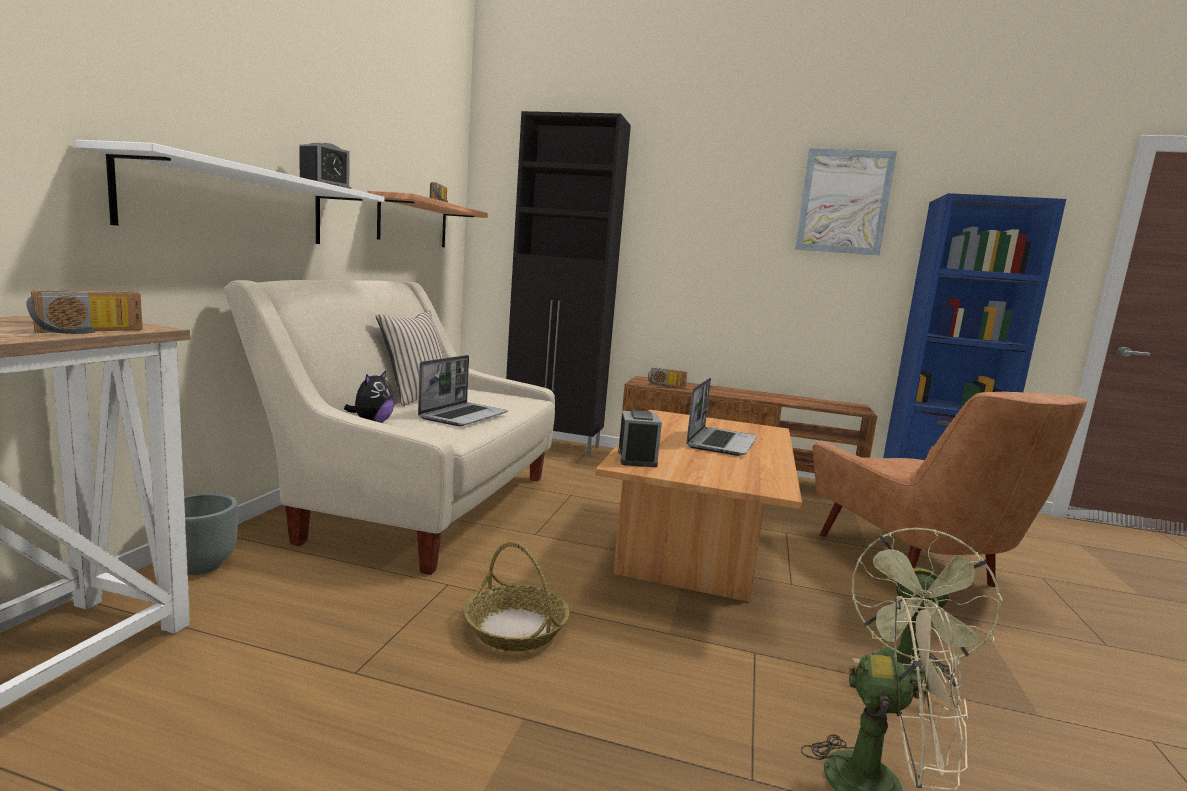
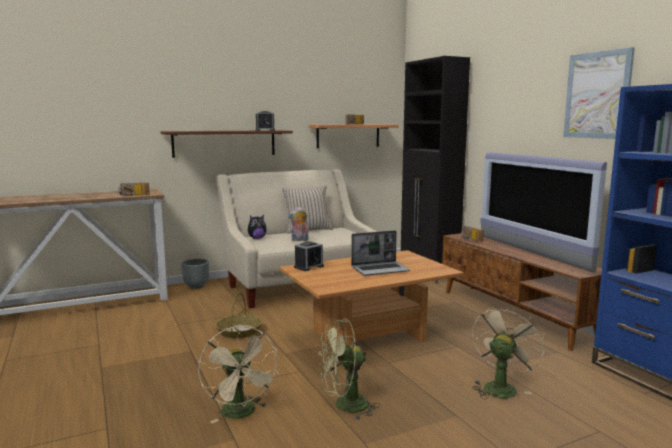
camera: 50 degrees right, 0 degrees up
white shelf [76,140,385,244] -> brown shelf [161,130,293,158]
laptop [418,355,508,426] -> plush toy [288,207,309,241]
brown armchair [813,392,1088,587] -> beige fan [472,305,545,399]
none -> television [480,152,607,272]

